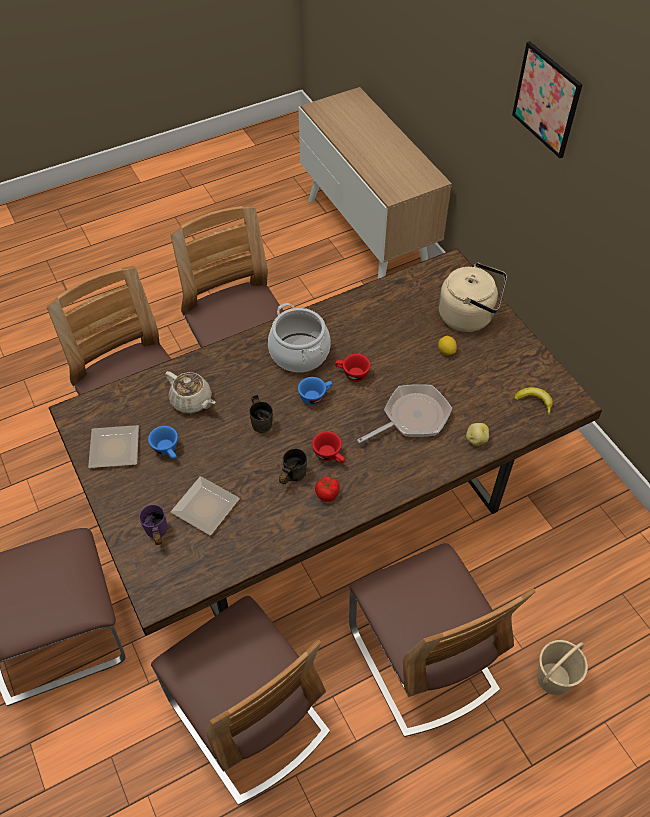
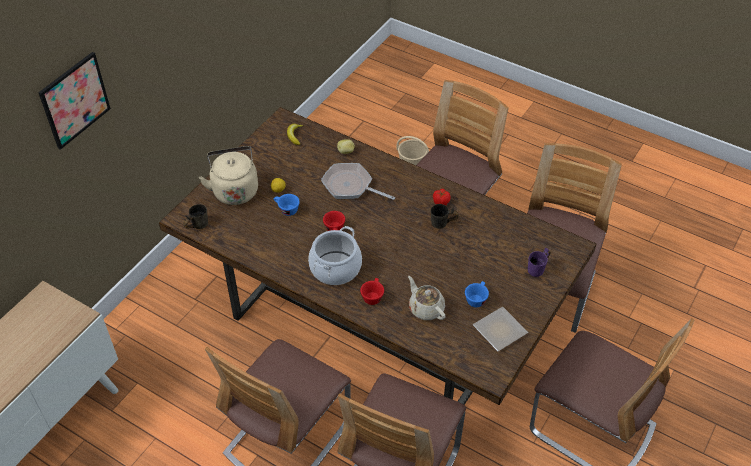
camera: 120 degrees left, 5 degrees down
beige teapot [165,371,215,413] -> beige teapot turned 45 degrees counterclockwise [408,276,446,320]
plate [170,476,240,535] -> none
grey mug [249,395,273,433] -> grey mug moved to [183,204,208,229]
blue cup [298,377,332,405] -> blue cup moved to [274,194,300,216]
red cup [312,431,345,463] -> red cup moved to [360,278,384,305]

